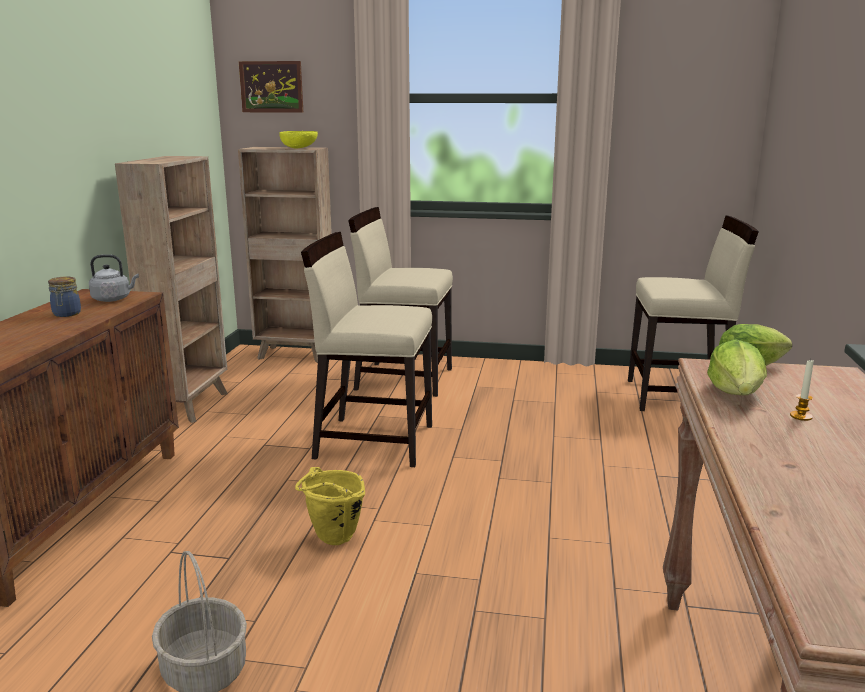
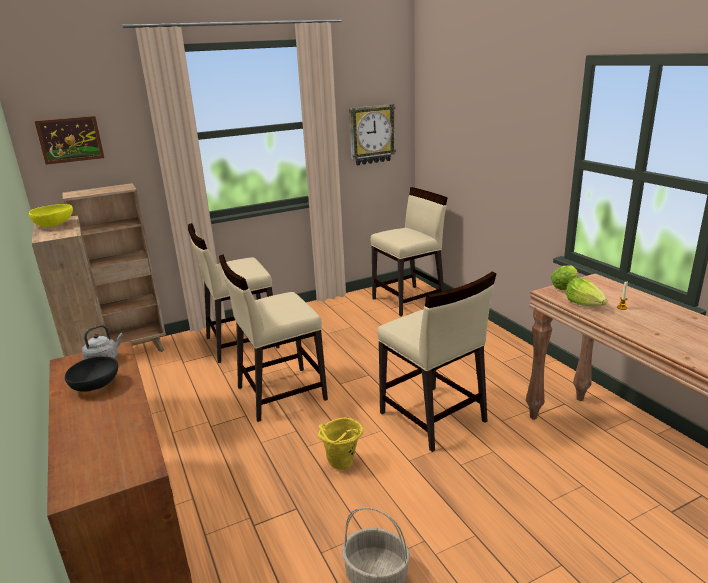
camera: 35 degrees left, 5 degrees up
jar [48,277,81,317] -> black bowl [65,356,118,392]
yellow bowl [279,131,318,148] -> yellow bowl moved to [29,204,73,227]
none -> wall clock [349,104,396,165]
none -> beige chair [377,271,496,452]

